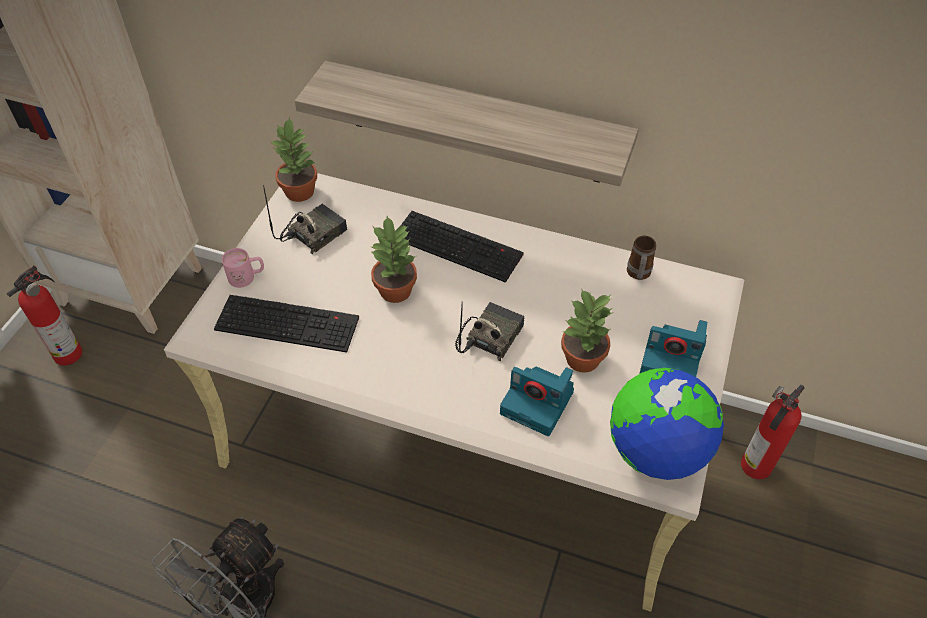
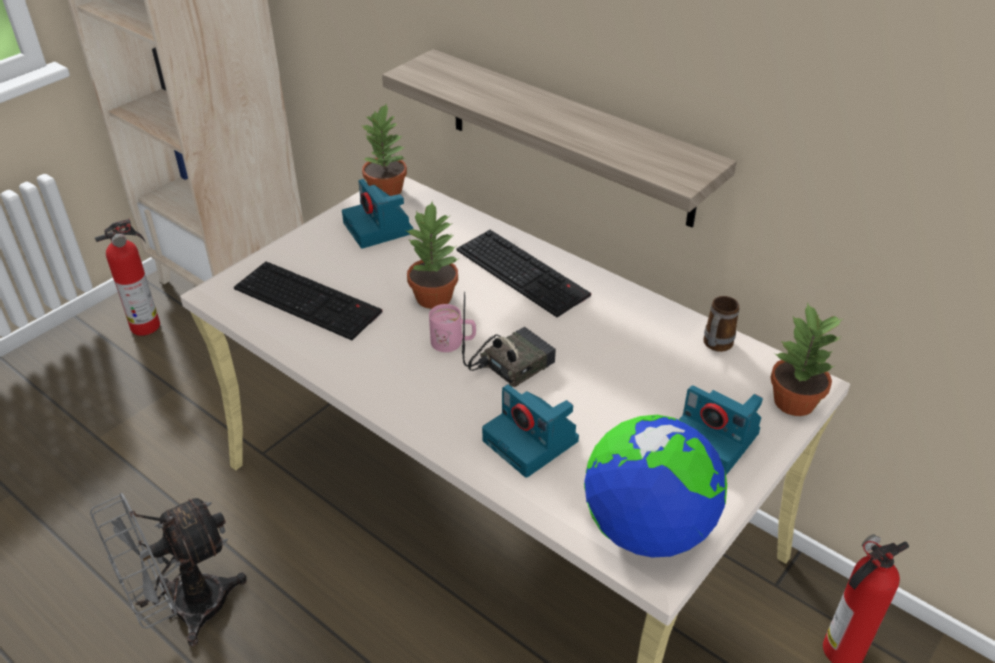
camera: 20 degrees right, 10 degrees down
pink mug [222,248,264,288] -> pink mug moved to [429,304,476,352]
radio [263,185,347,254] -> camera [342,179,413,249]
potted plant [561,288,612,372] -> potted plant moved to [770,302,842,416]

